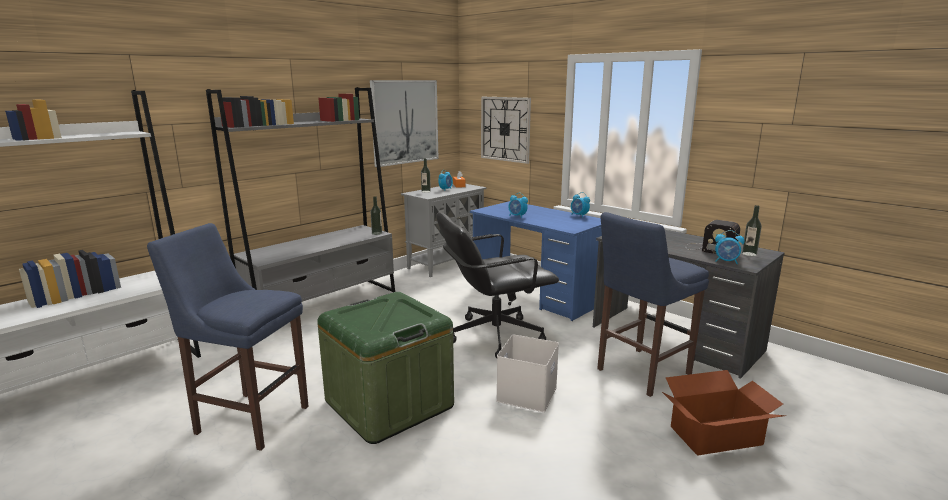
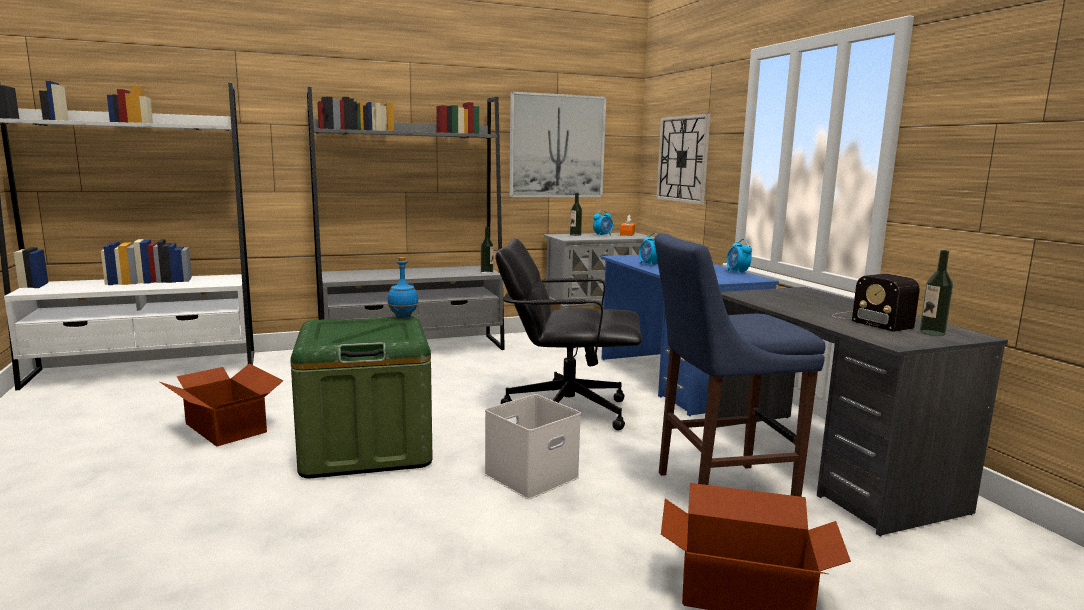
camera: 25 degrees right, 5 degrees down
blue stool [147,223,308,451] -> cardboard box [160,363,283,447]
alarm clock [715,230,745,264] -> none
none -> blue bottle [387,257,419,318]

